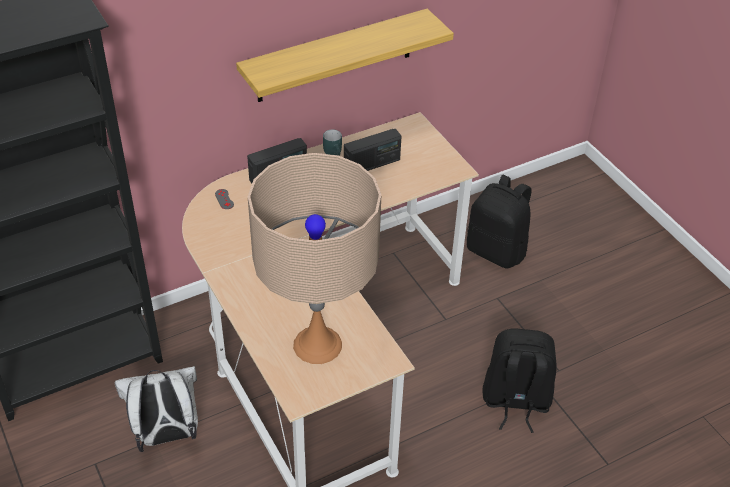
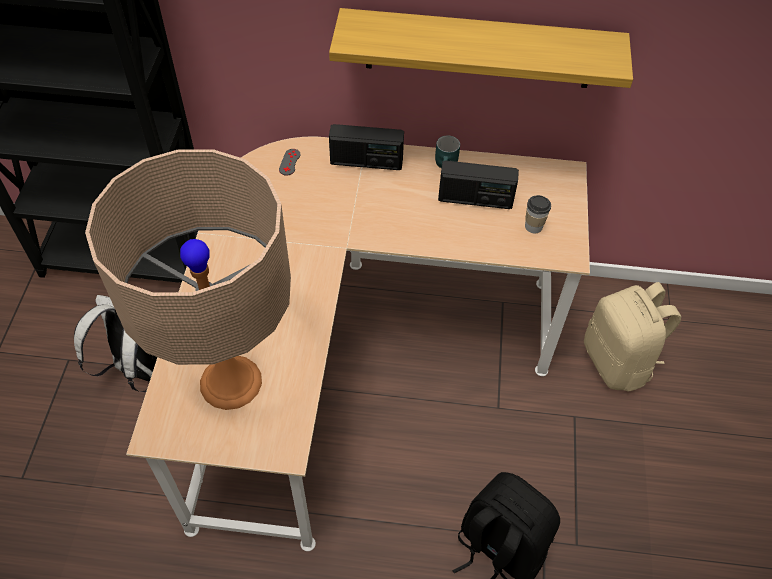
camera: 35 degrees right, 10 degrees up
black backpack [467,175,532,268] -> beige backpack [584,282,681,392]
none -> cup [525,195,551,233]

